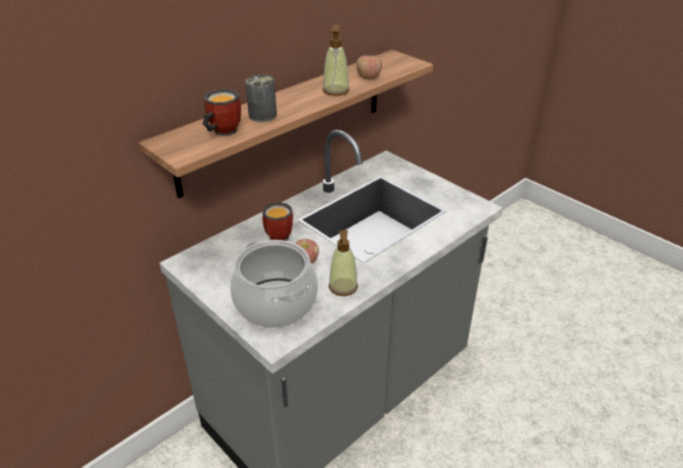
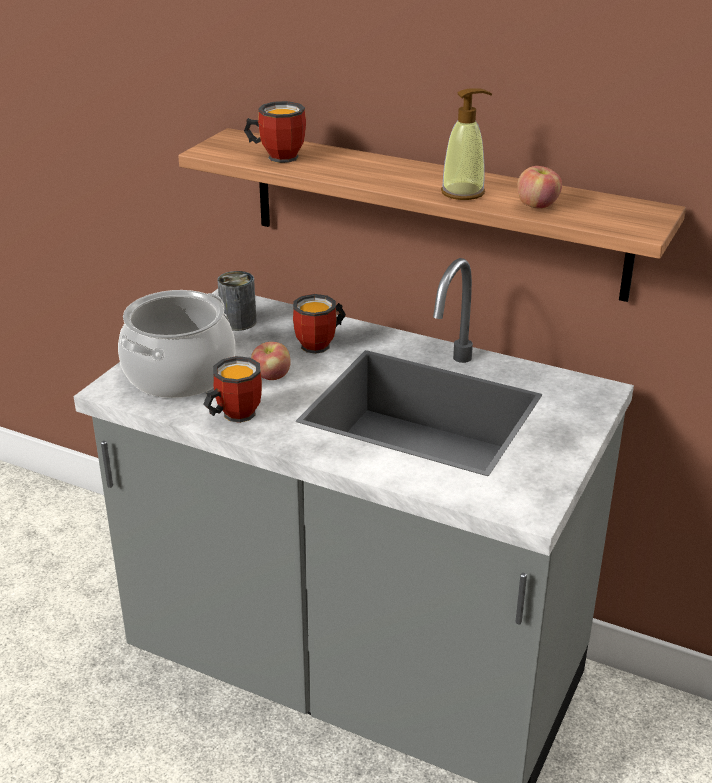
camera: 70 degrees right, 5 degrees down
can [245,75,277,122] -> can moved to [217,271,257,331]
soap dispenser [329,230,358,296] -> mug [203,356,262,423]

